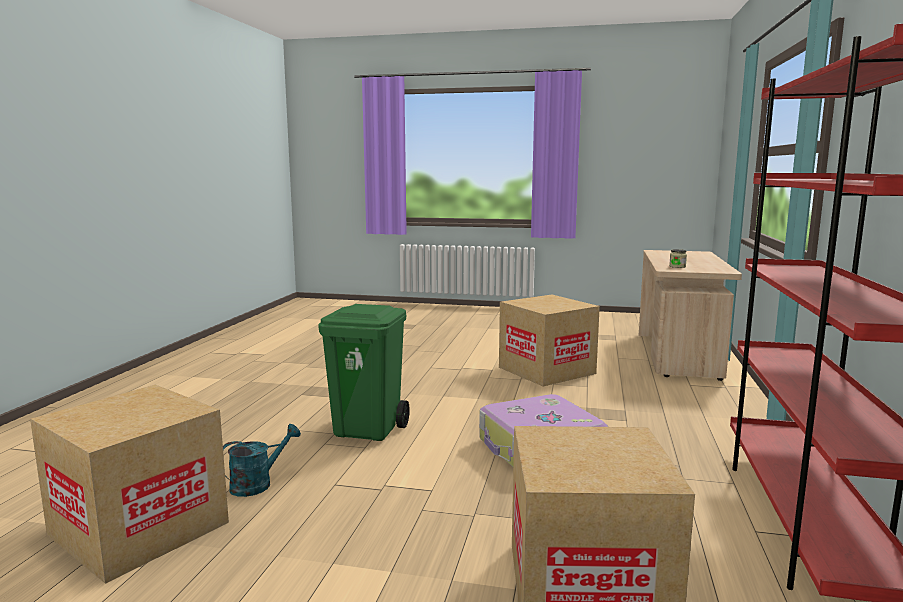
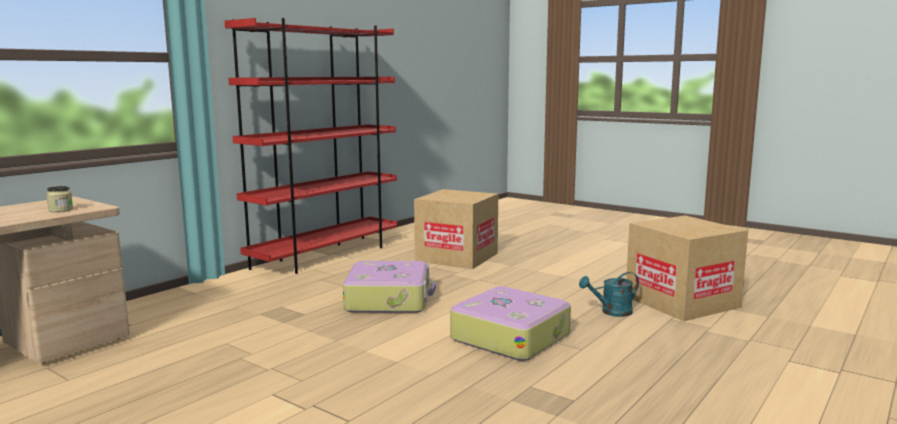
camera: 155 degrees left, 0 degrees up
green trash can [318,304,410,441] -> suitcase [450,286,571,361]
cardboard box [499,295,600,387] -> none

